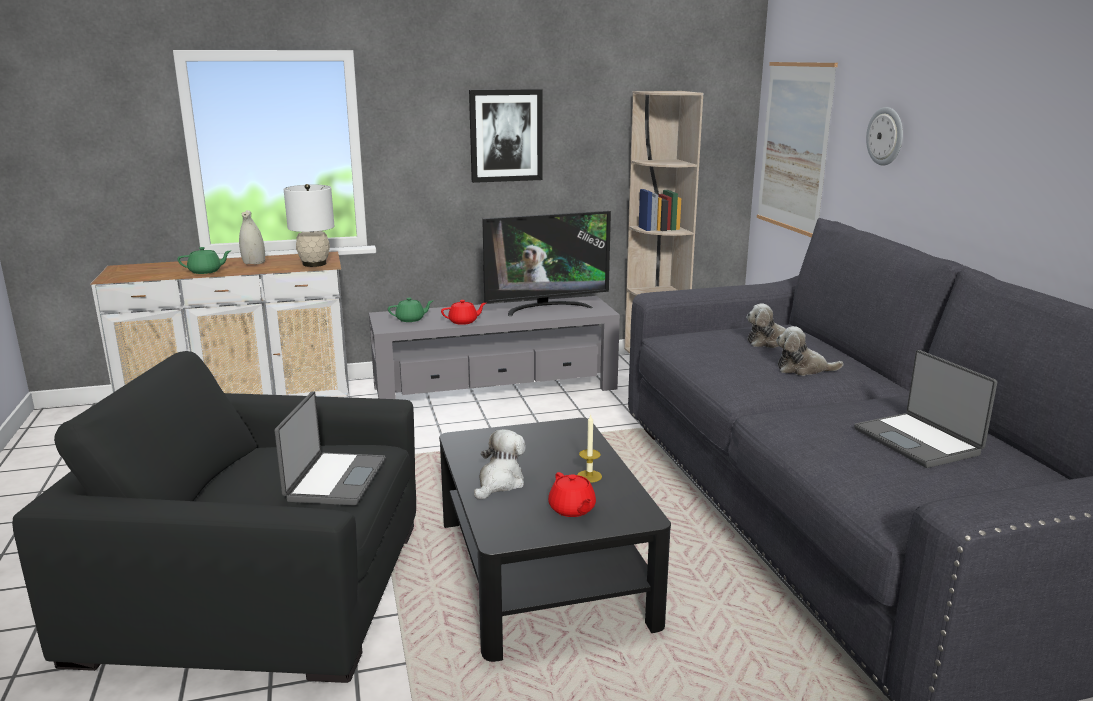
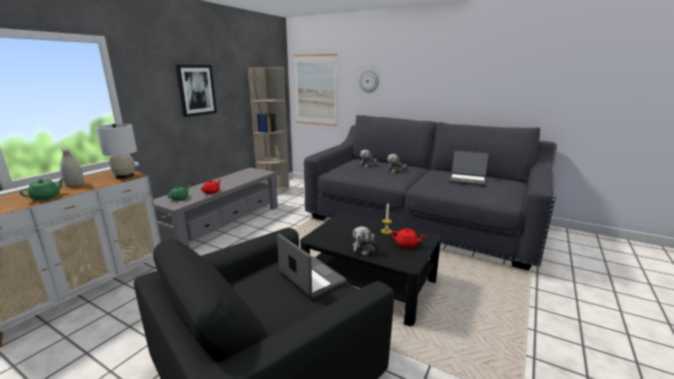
camera: 45 degrees left, 0 degrees up
plush toy [474,429,526,500] -> plush toy turned 135 degrees counterclockwise [353,226,376,255]
television [482,211,611,316] -> none

